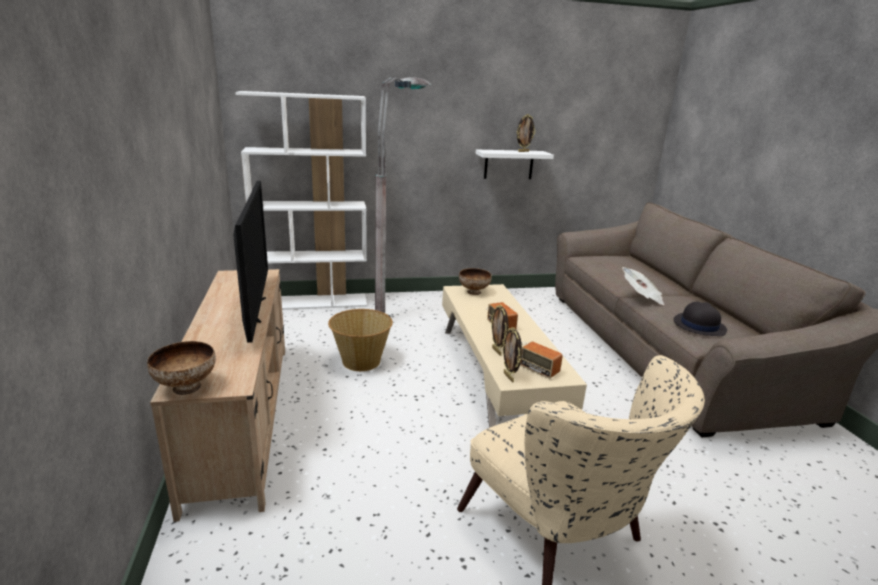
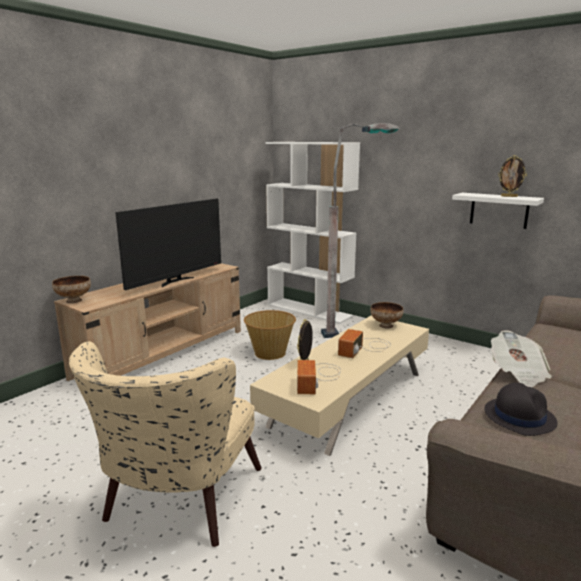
camera: 50 degrees right, 5 degrees down
picture frame [502,327,522,383] -> none

